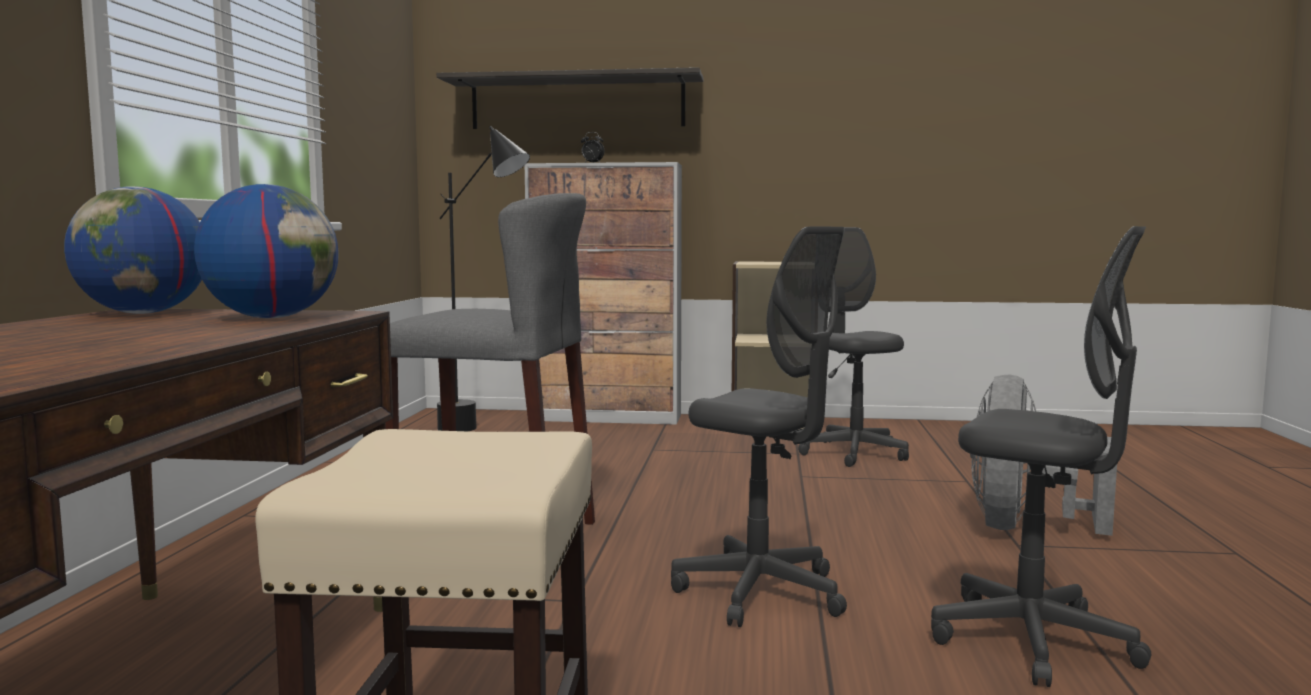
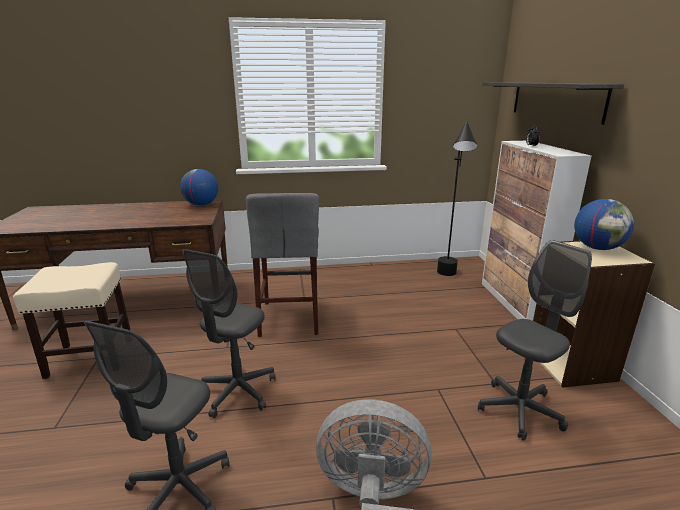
camera: 75 degrees right, 15 degrees up
globe [194,184,339,318] -> globe moved to [574,199,634,250]

